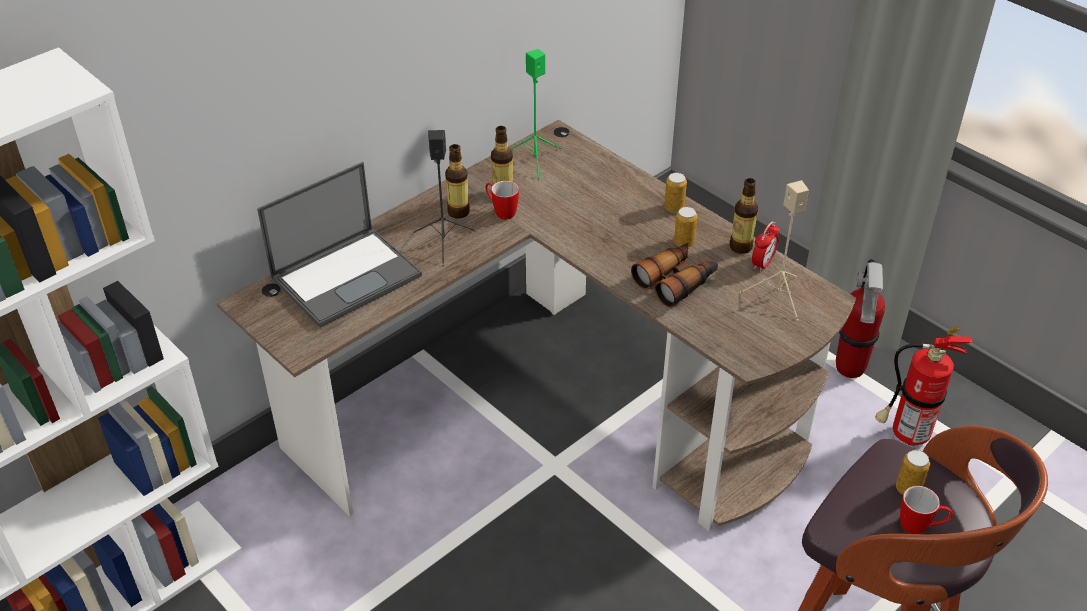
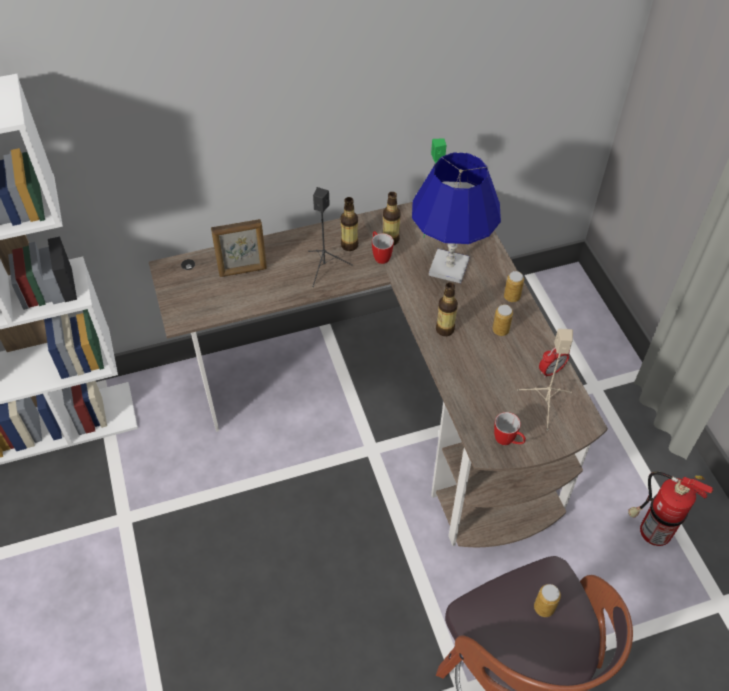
camera: 25 degrees right, 10 degrees up
laptop [257,162,422,328] -> picture frame [211,219,267,277]
binoculars [631,243,718,307] -> none
bottle [730,178,758,254] -> bottle moved to [436,282,458,336]
fire extinguisher [836,259,885,378] -> none
mug [900,486,953,534] -> mug moved to [494,412,526,445]
none -> blue table lamp [412,152,501,283]

